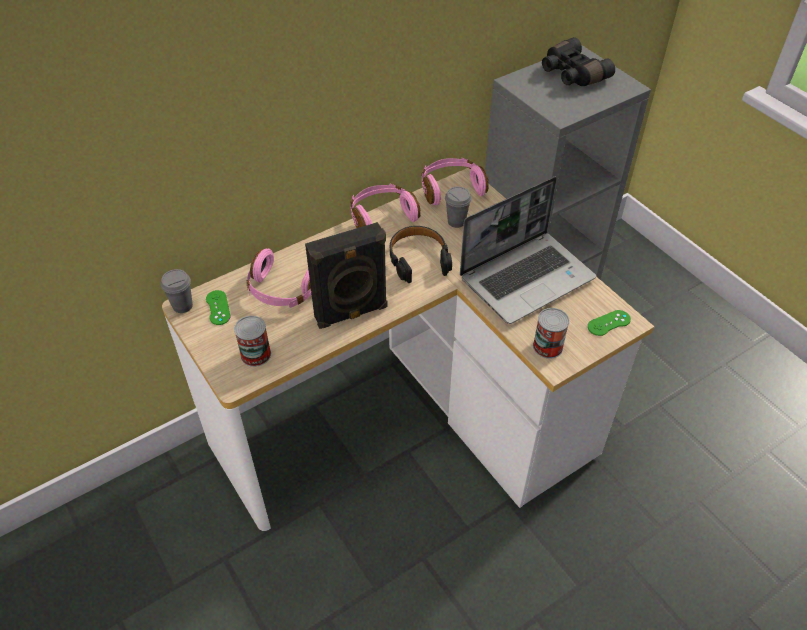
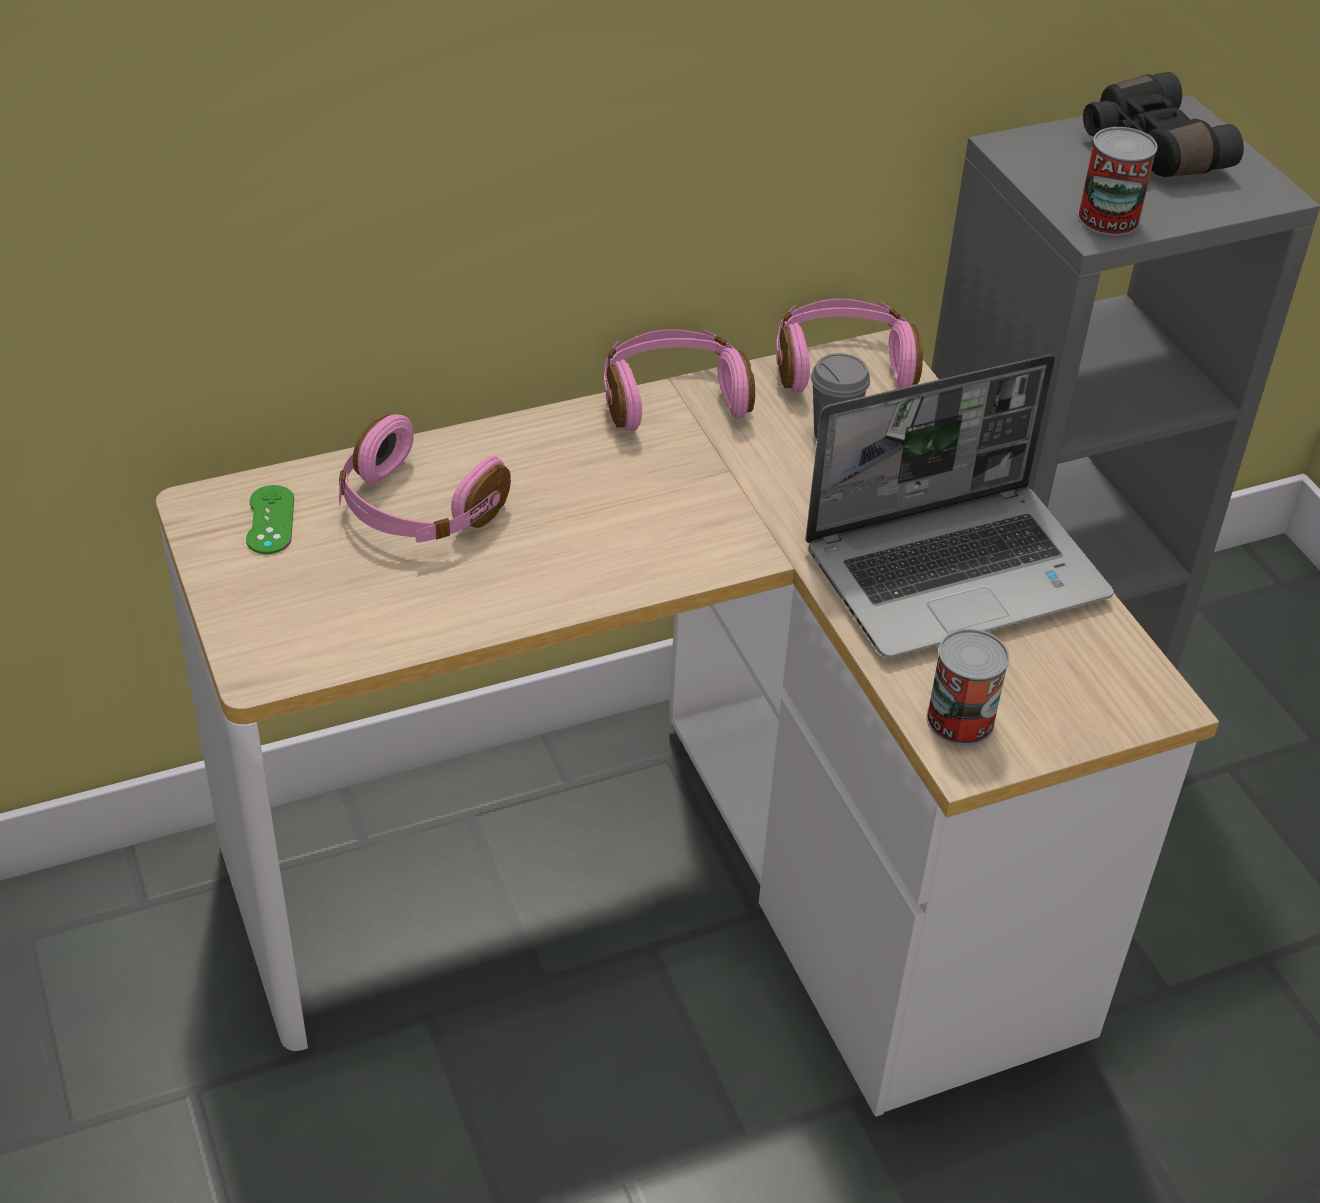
camera: 10 degrees right, 5 degrees down
grey cup [161,269,193,313] -> none
can [234,316,271,367] -> can moved to [1078,127,1158,236]
black speaker [305,222,388,329] -> none
black headphones [390,226,452,283] -> none
green game controller [588,310,631,336] -> none

